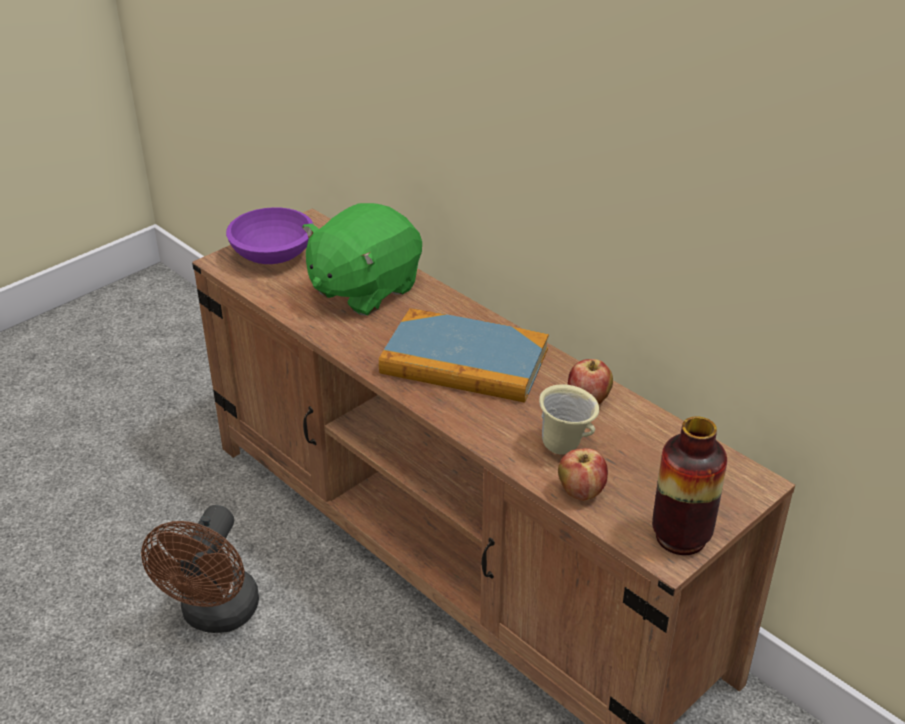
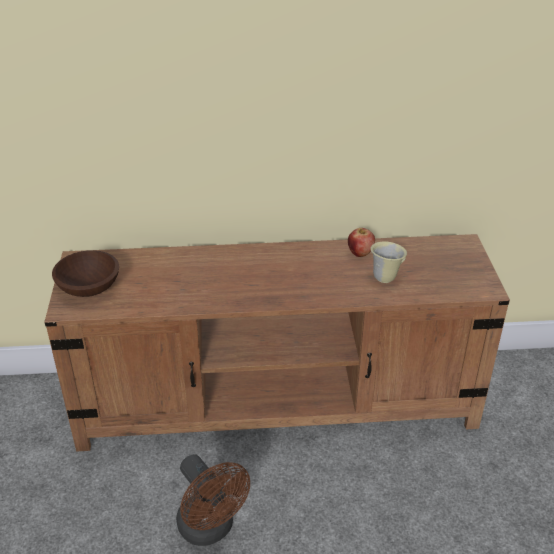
camera: 50 degrees left, 0 degrees up
purple bowl [226,207,314,264] -> brown bowl [52,250,119,297]
green plush toy [303,203,422,316] -> none
book [379,308,549,403] -> none
apple [558,448,608,501] -> none
vase [652,416,727,555] -> none

